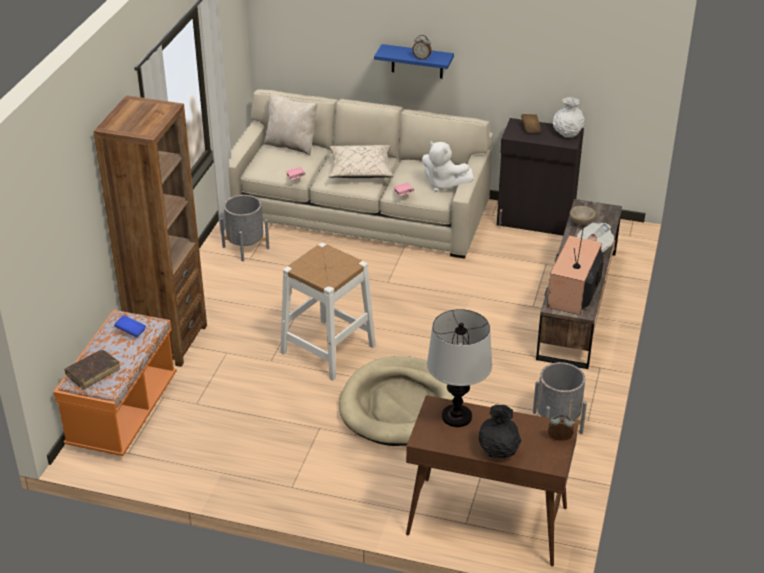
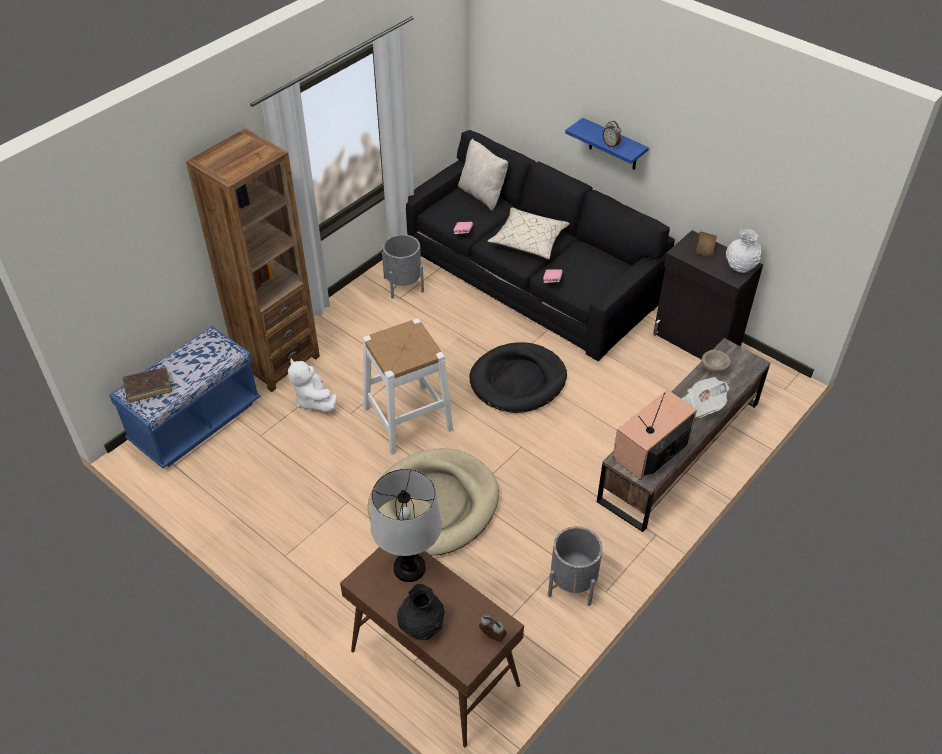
camera: 25 degrees right, 10 degrees up
orange bench [54,310,177,456] -> blue bench [109,326,260,468]
blue book [114,315,146,338] -> none
beige sofa [228,89,493,259] -> black sofa [406,130,675,361]
white plush toy [422,141,474,192] -> white plush toy moved to [288,358,337,412]
none -> black dog bed [469,342,567,413]

